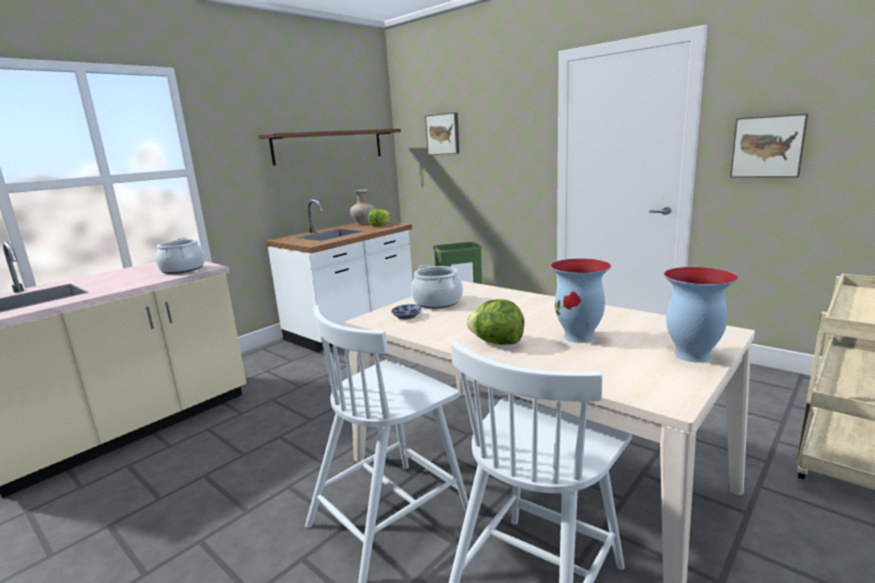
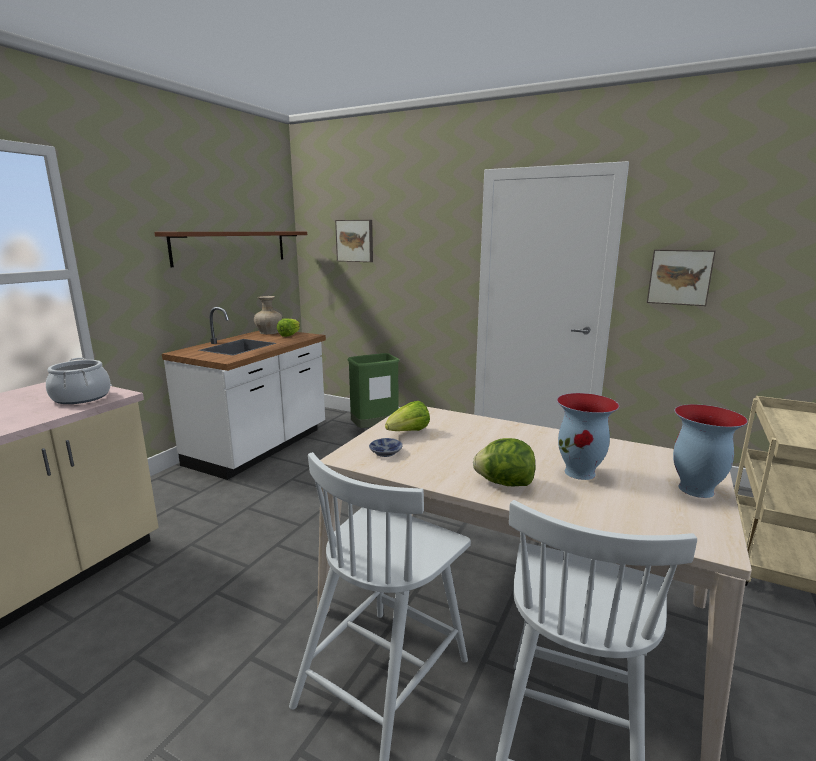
camera: 15 degrees left, 0 degrees up
cooking pot [411,265,463,309] -> lettuce [385,401,430,431]

